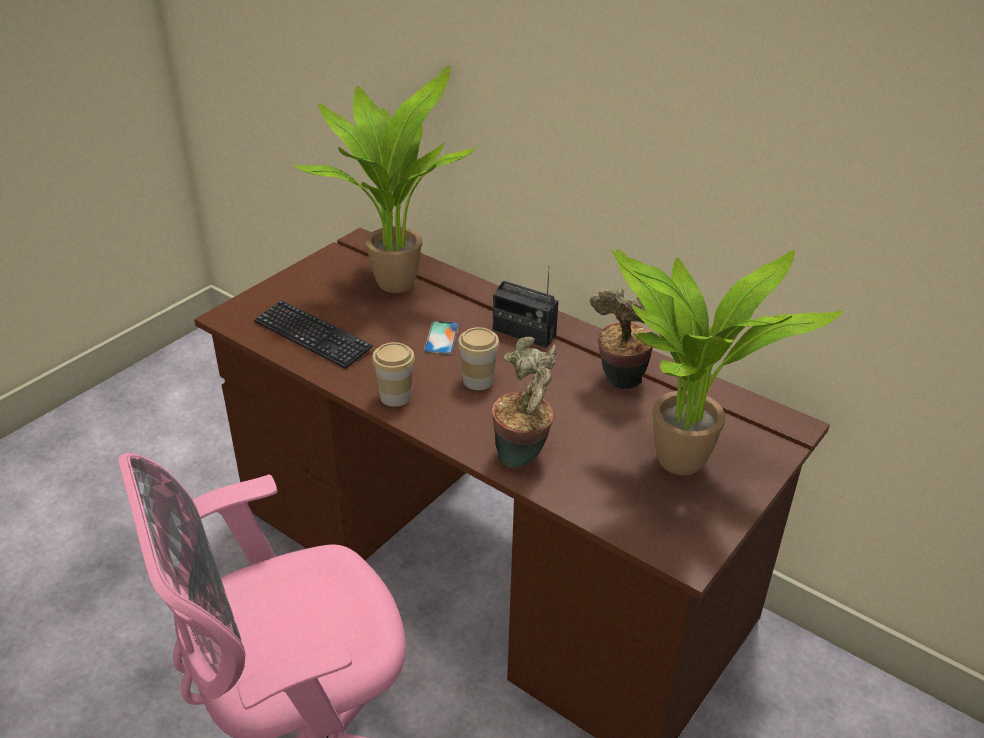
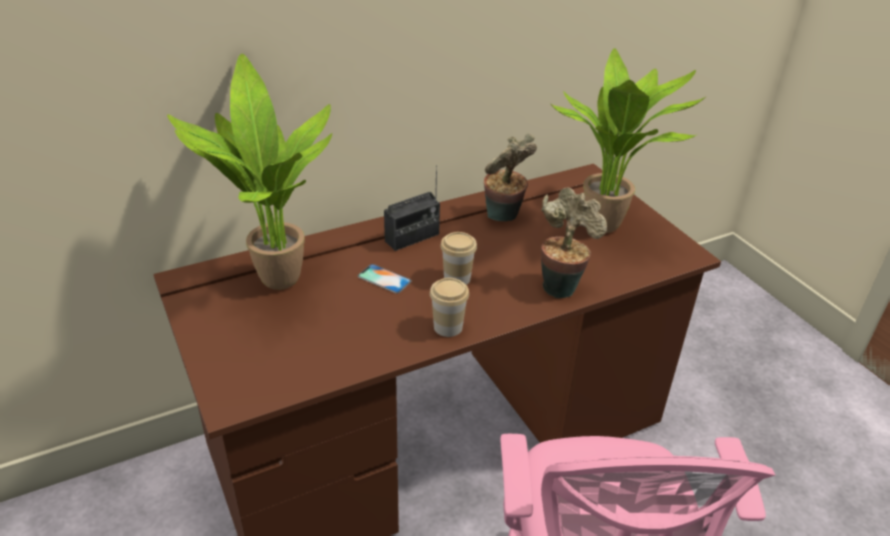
camera: 65 degrees left, 0 degrees up
keyboard [254,300,373,369] -> none

